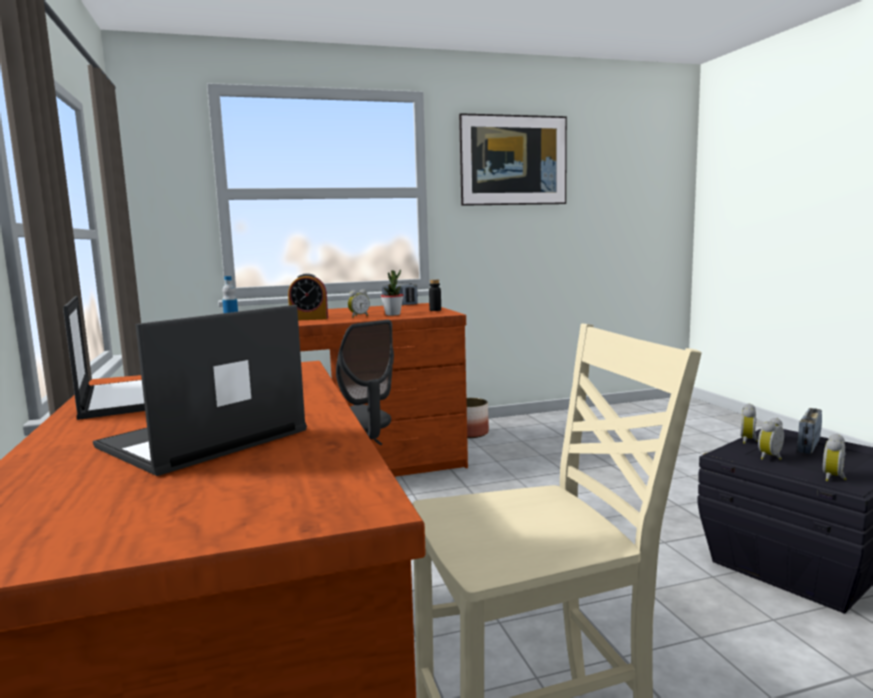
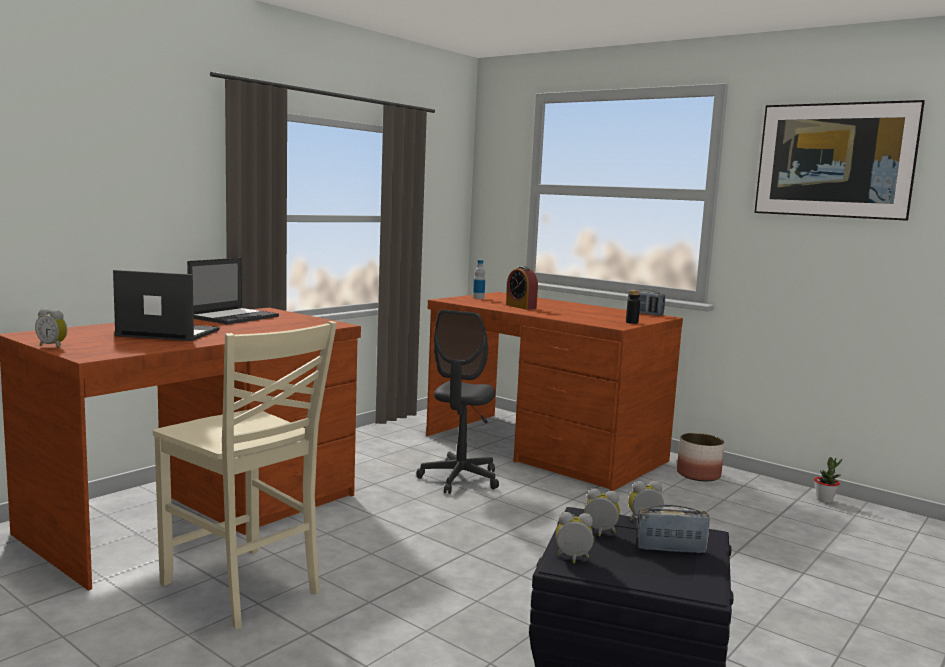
camera: 55 degrees right, 0 degrees up
alarm clock [348,289,370,317] -> alarm clock moved to [35,308,67,349]
potted plant [381,270,404,316] -> potted plant moved to [814,457,842,503]

